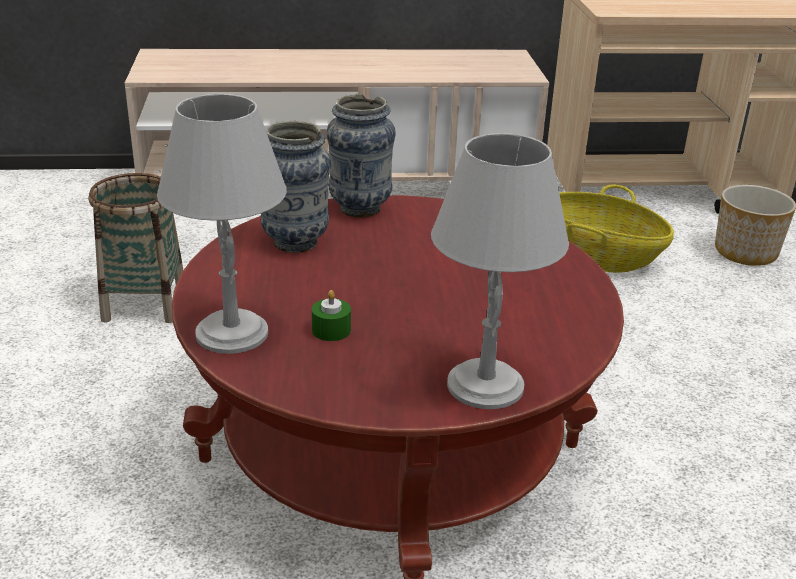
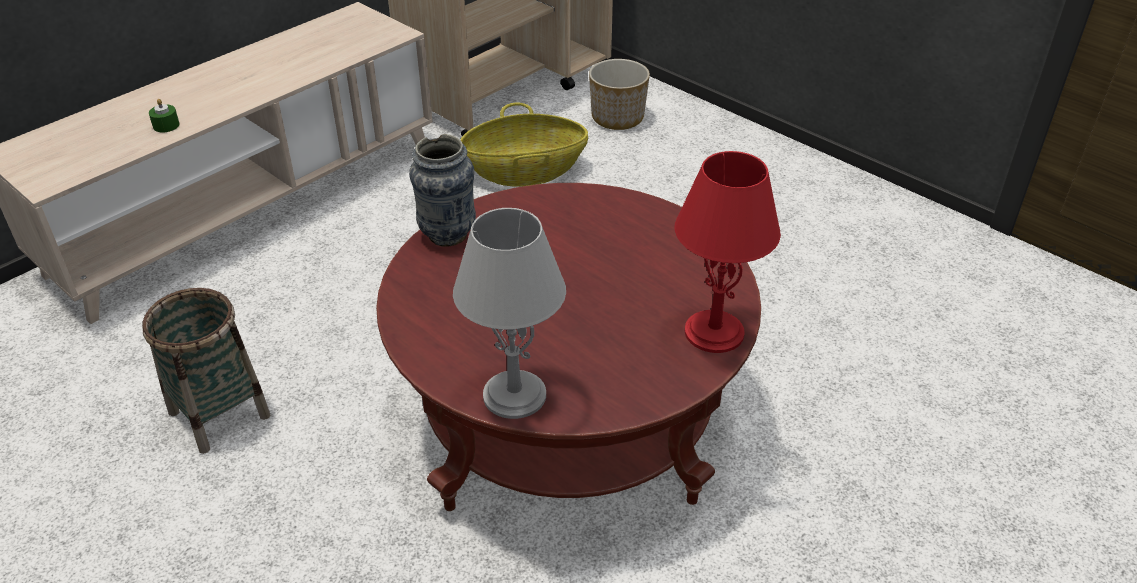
camera: 40 degrees left, 10 degrees up
vase [261,121,331,253] -> none
green candle [312,290,351,341] -> green candle moved to [149,99,180,133]
grey table lamp [431,133,569,409] -> red table lamp [675,151,781,353]

